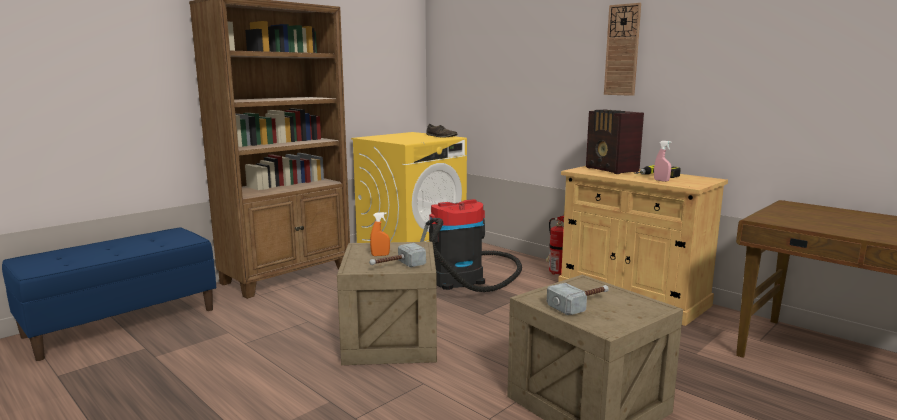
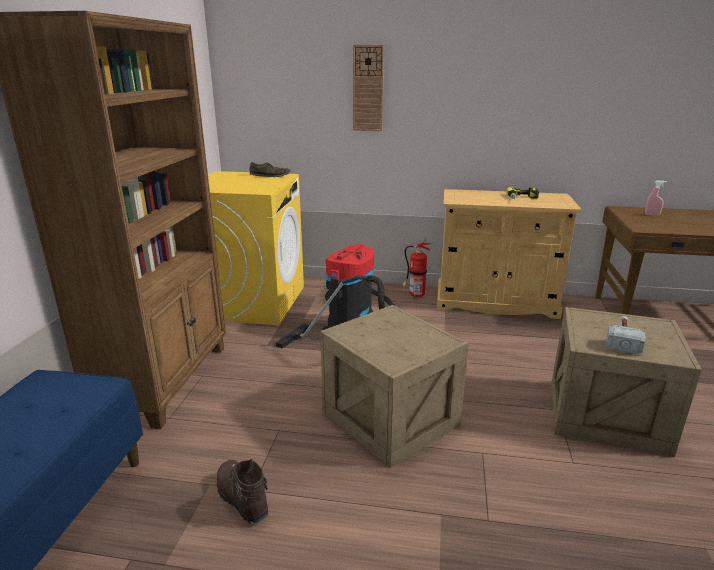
camera: 35 degrees left, 10 degrees up
hammer [369,243,426,267] -> none
orange spray bottle [370,212,390,256] -> none
radio [586,110,644,174] -> none
wall clock [604,3,641,96] -> wall clock moved to [353,45,384,131]
pink spray bottle [654,141,672,182] -> pink spray bottle moved to [645,181,667,216]
none -> brown boot [217,459,268,523]

